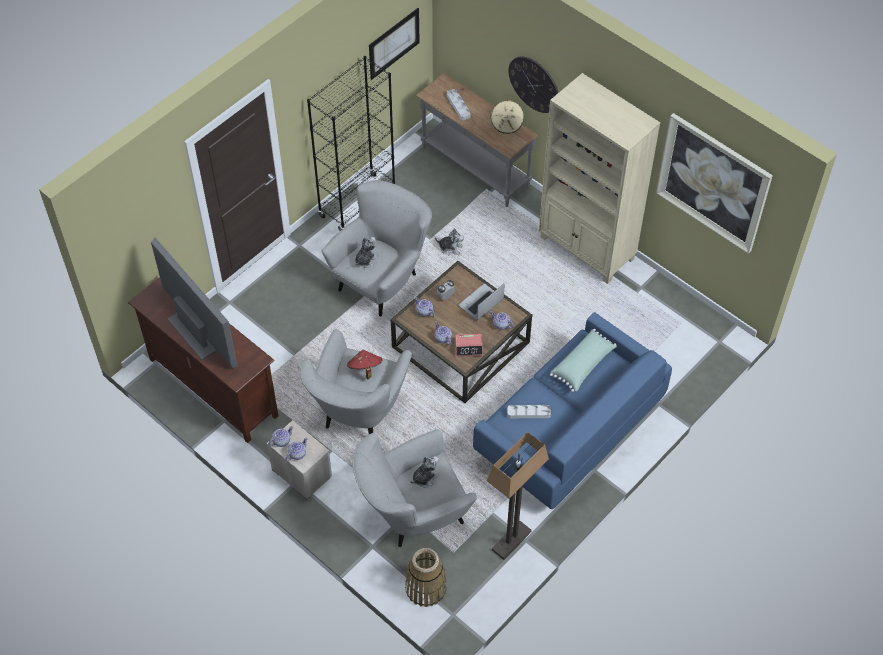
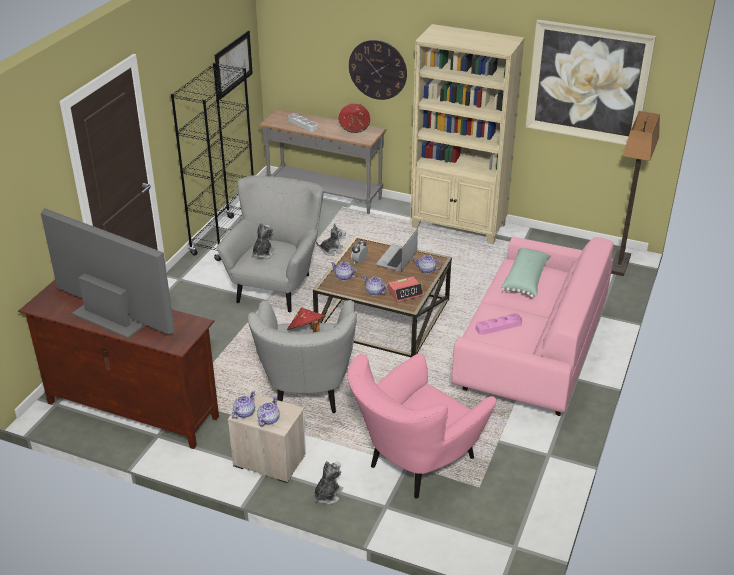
camera: 20 degrees left, 20 degrees down
grey armchair [353,429,477,547] -> pink armchair [348,353,497,499]
basket [405,548,447,607] -> none
plush toy [410,456,439,488] -> plush toy moved to [314,461,343,505]
blue sofa [473,312,672,509] -> pink sofa [451,237,614,416]
floor lamp [487,432,549,560] -> floor lamp moved to [611,111,660,276]
beige hat [491,100,524,134] -> red hat [338,104,370,133]
grey tray [507,405,551,418] -> pink tray [476,313,522,335]

